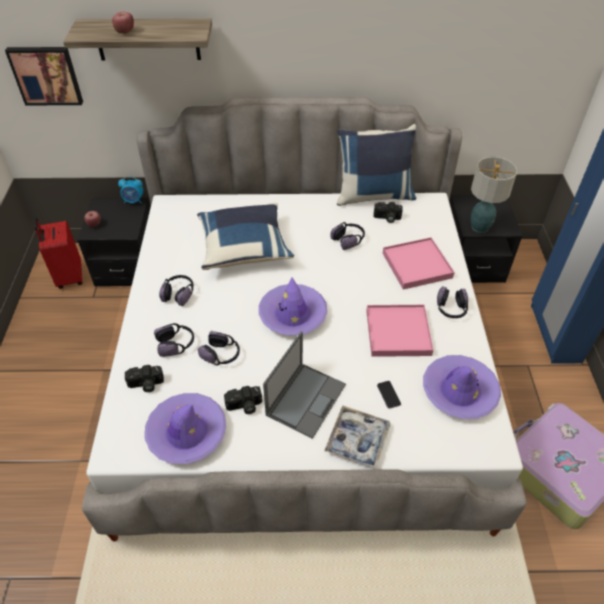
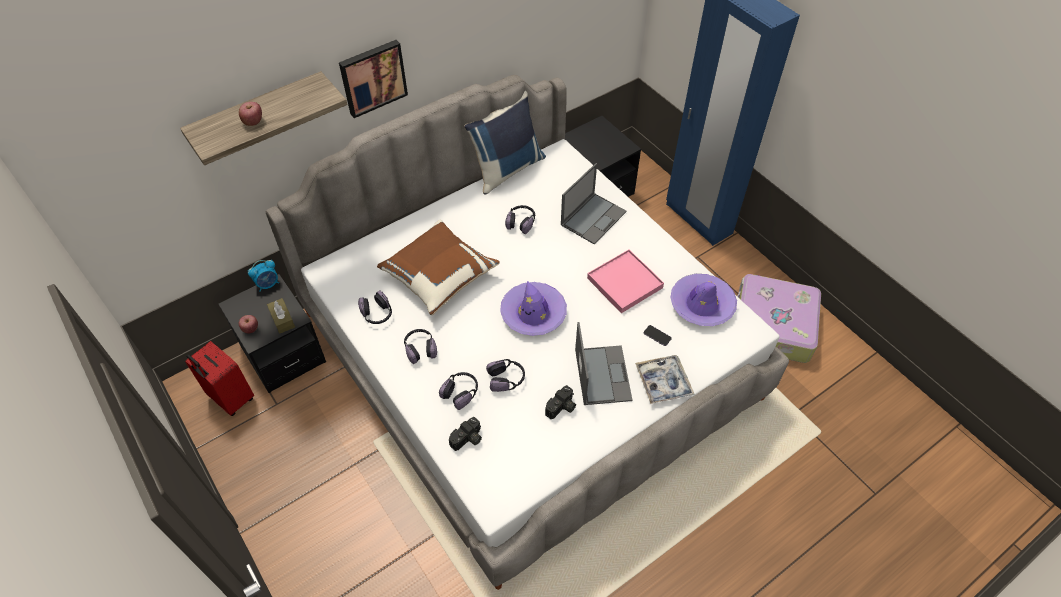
camera: 35 degrees left, 5 degrees up
picture [5,47,83,106] -> picture moved to [339,40,408,118]
purple hat [145,393,226,464] -> none
blue pillow [197,203,294,270] -> brown pillow [377,220,500,315]
camera [373,202,403,223] -> none
pink tray [383,237,455,290] -> laptop [561,163,627,244]
headphones [437,286,468,318] -> headphones moved to [358,291,392,324]
table lamp [471,157,517,233] -> none
none -> brown tissue box [267,298,295,334]

